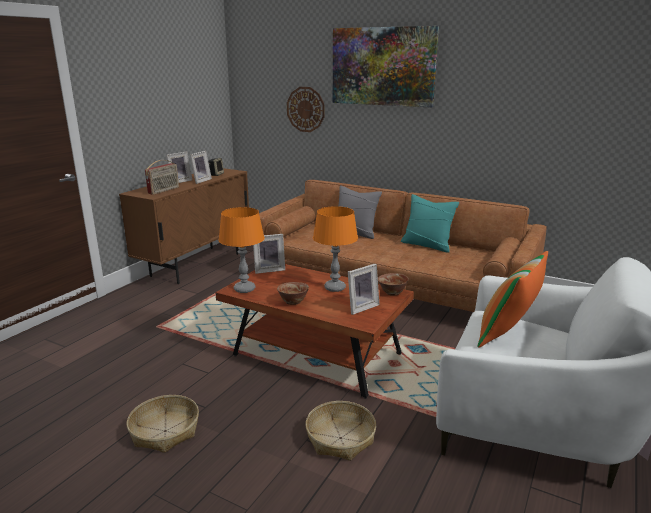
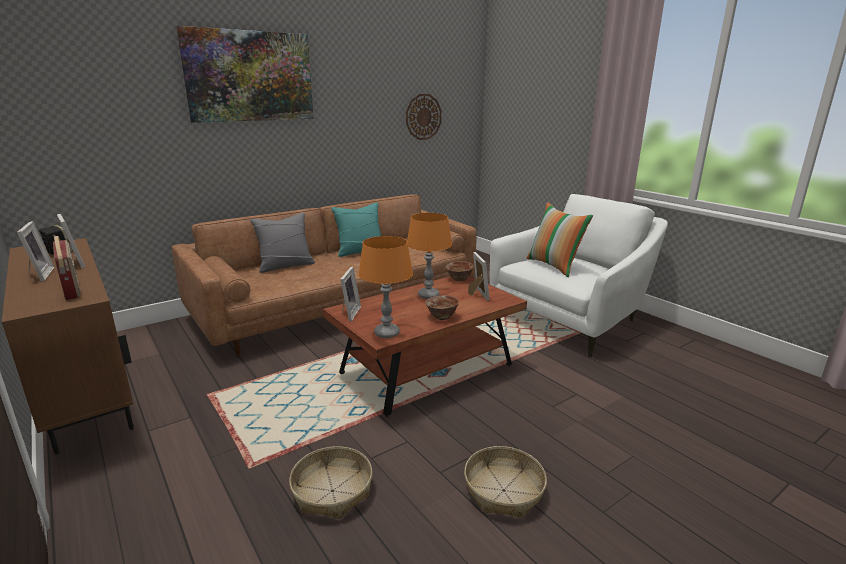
camera: 65 degrees left, 0 degrees up
wall clock [287,87,325,132] -> wall clock moved to [406,94,442,140]
basket [305,401,376,461] -> basket moved to [289,446,372,519]

